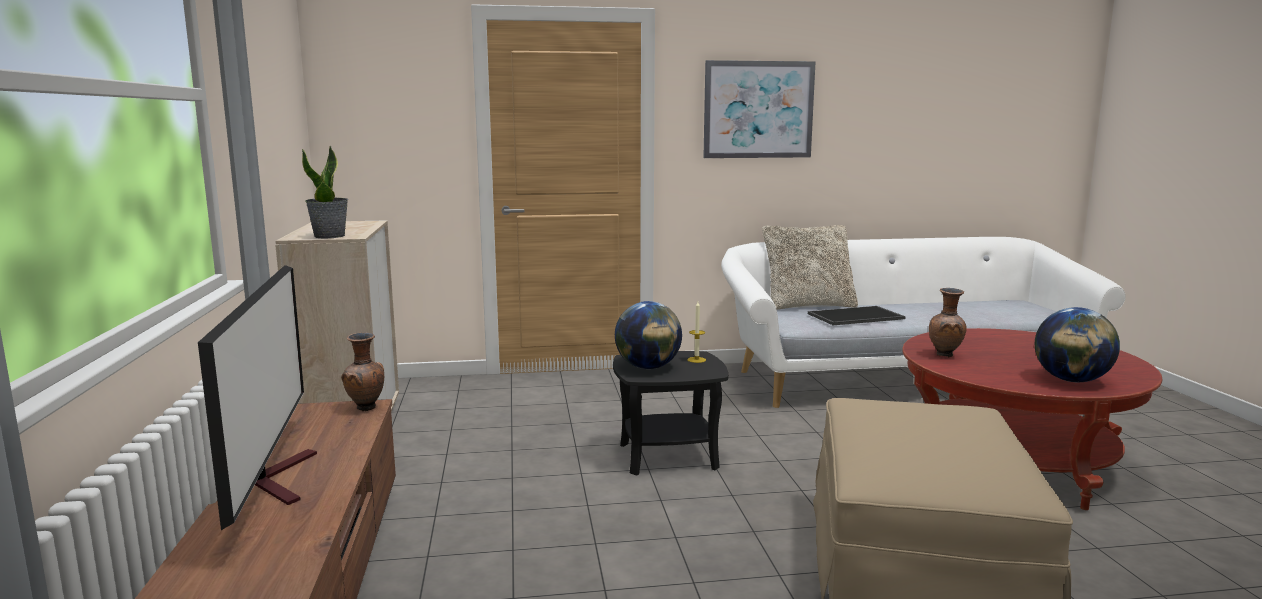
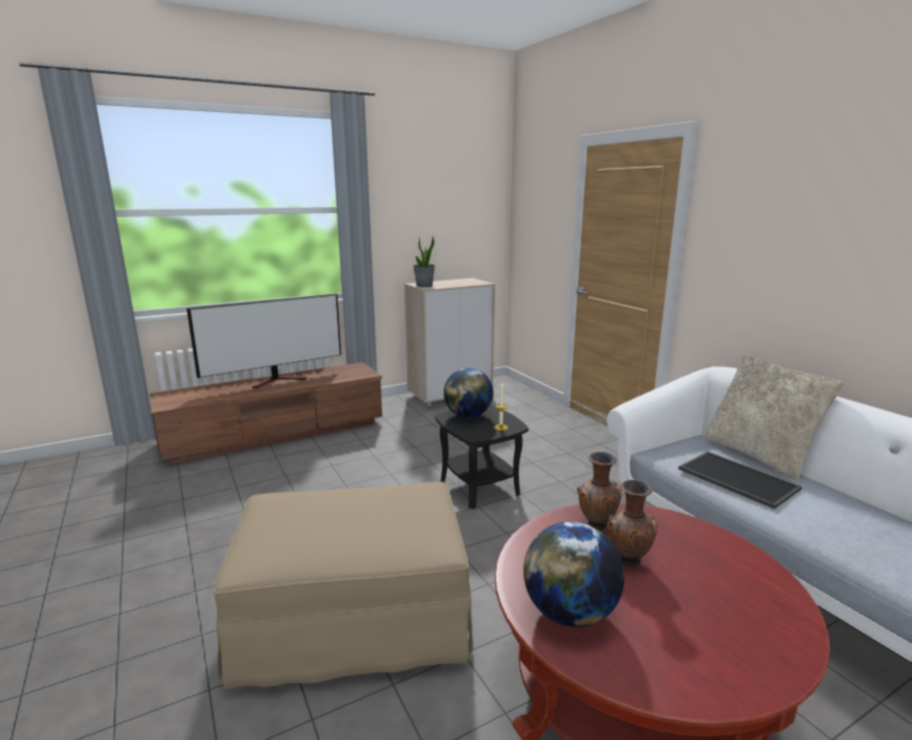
camera: 70 degrees right, 5 degrees up
brown vase [341,333,384,411] -> brown vase moved to [609,479,657,566]
picture [703,60,816,158] -> none

